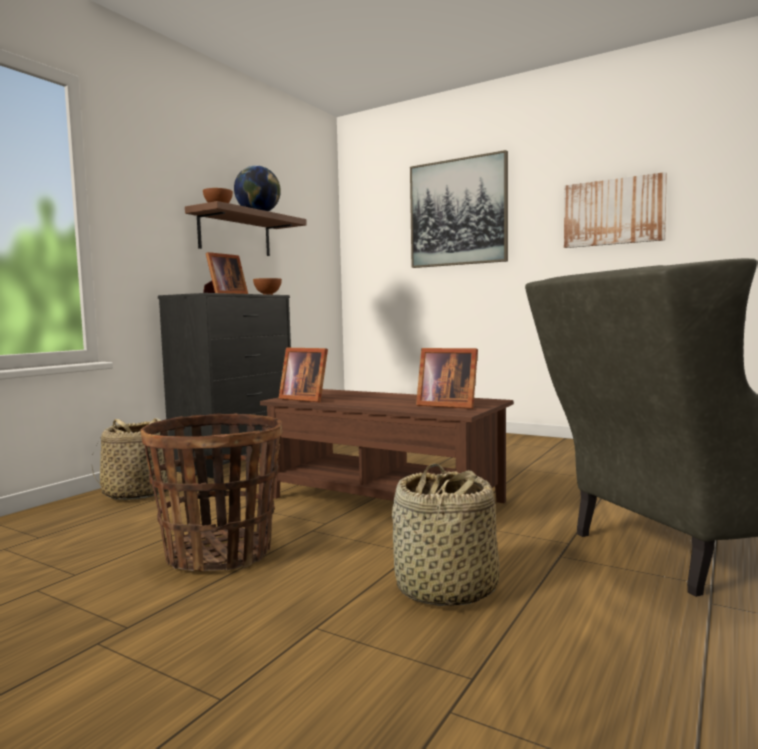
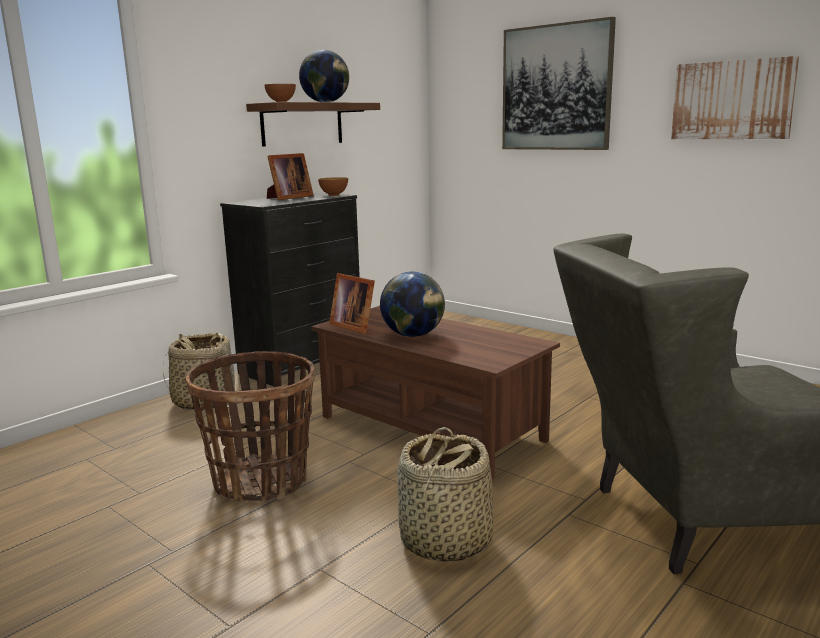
camera: 10 degrees right, 10 degrees up
picture frame [416,348,478,409] -> none
none -> globe [380,271,445,337]

